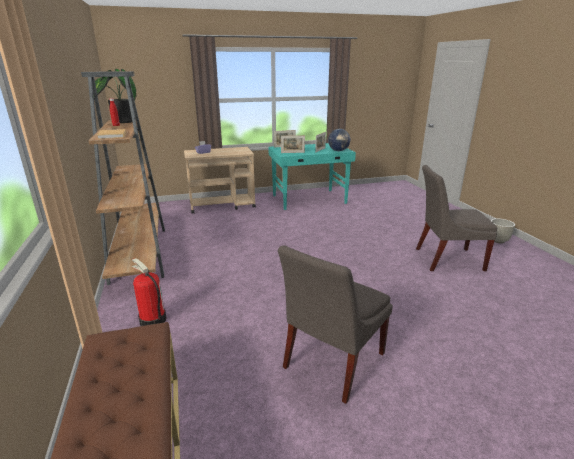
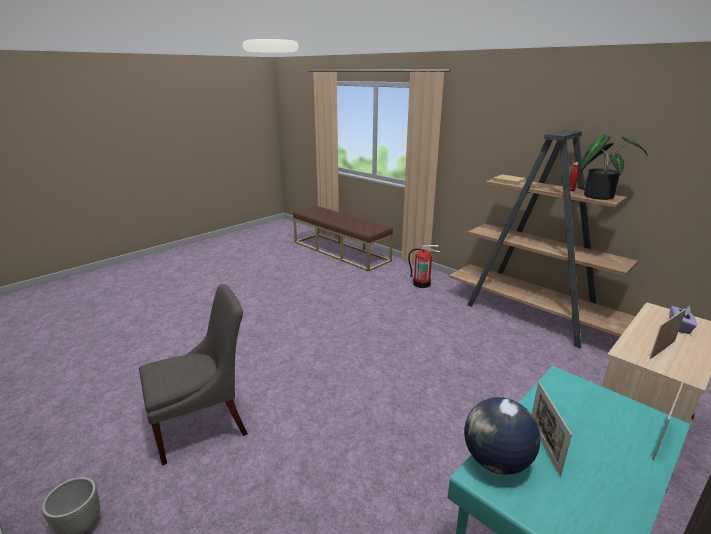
camera: 150 degrees right, 0 degrees up
grey chair [278,245,393,404] -> none
picture frame [281,135,305,153] -> picture frame moved to [649,309,686,359]

